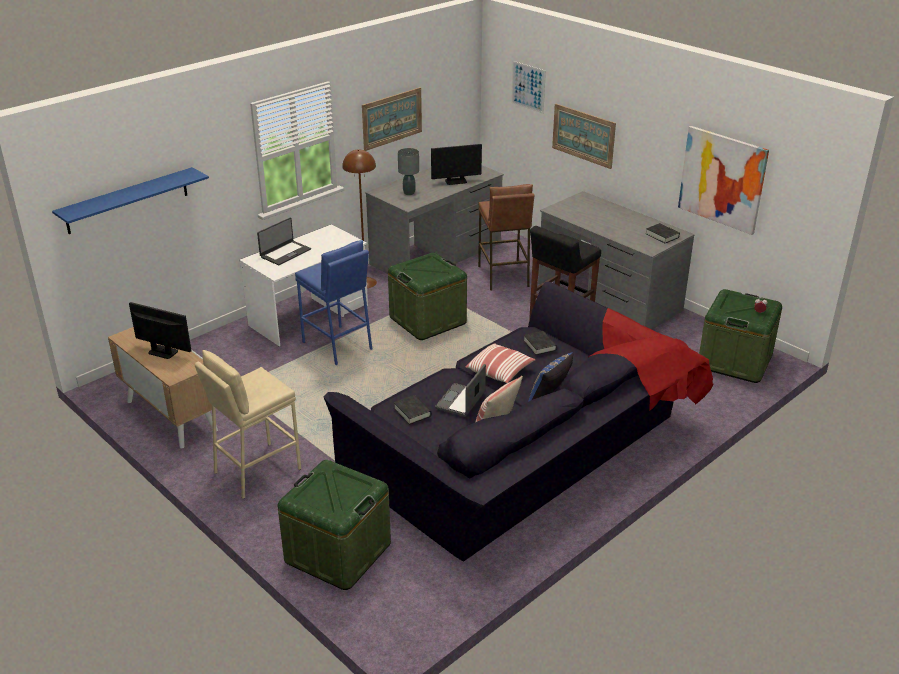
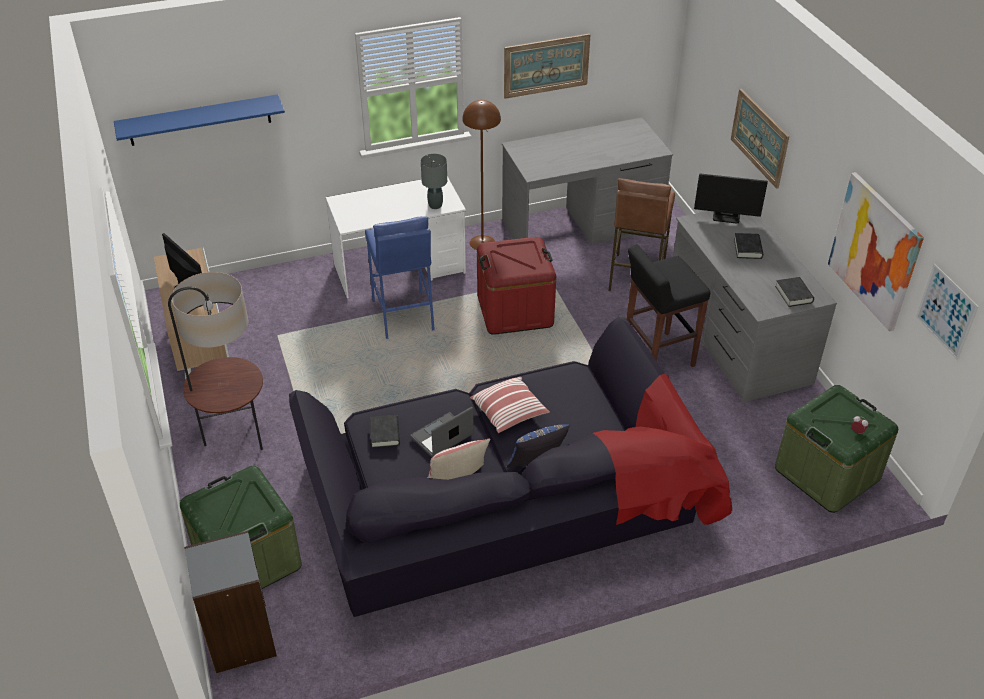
camera: 25 degrees right, 10 degrees up
beige stool [195,350,301,499] -> floor lamp [168,272,263,450]
laptop [257,217,311,265] -> none
green storage box [388,252,467,340] -> red storage box [477,237,556,335]
grey table lamp [398,148,419,195] -> grey table lamp moved to [421,154,447,209]
monitor [431,144,482,185] -> monitor moved to [694,173,768,223]
picture [511,61,546,114] -> picture moved to [916,264,979,360]
black book [523,331,557,355] -> black book moved to [734,233,763,259]
none -> grey bookcase [184,531,277,673]

